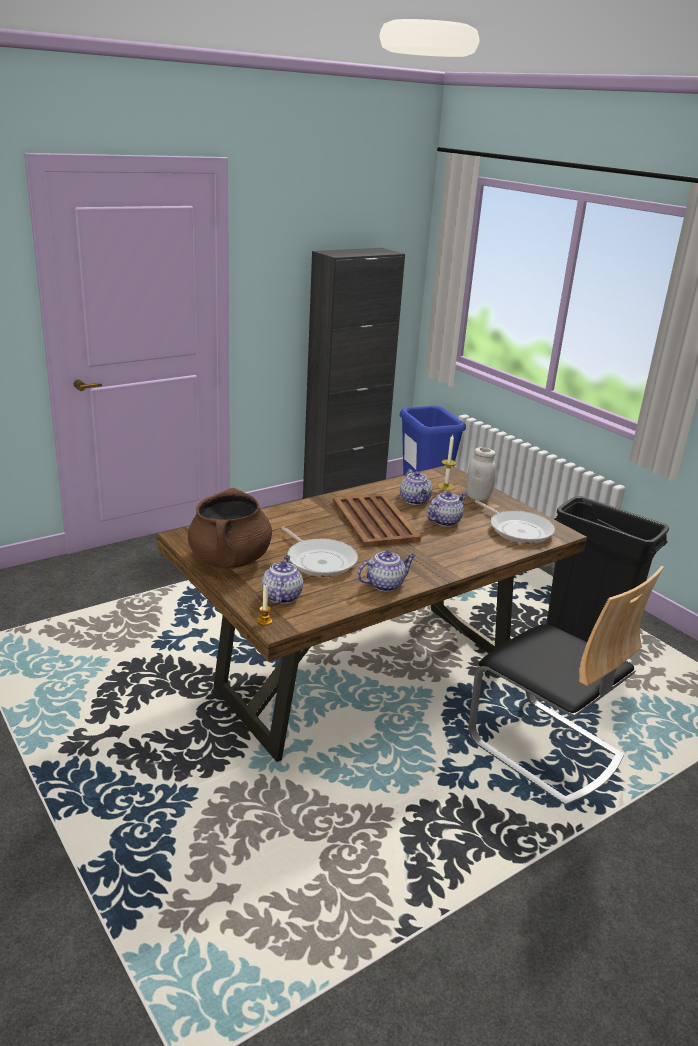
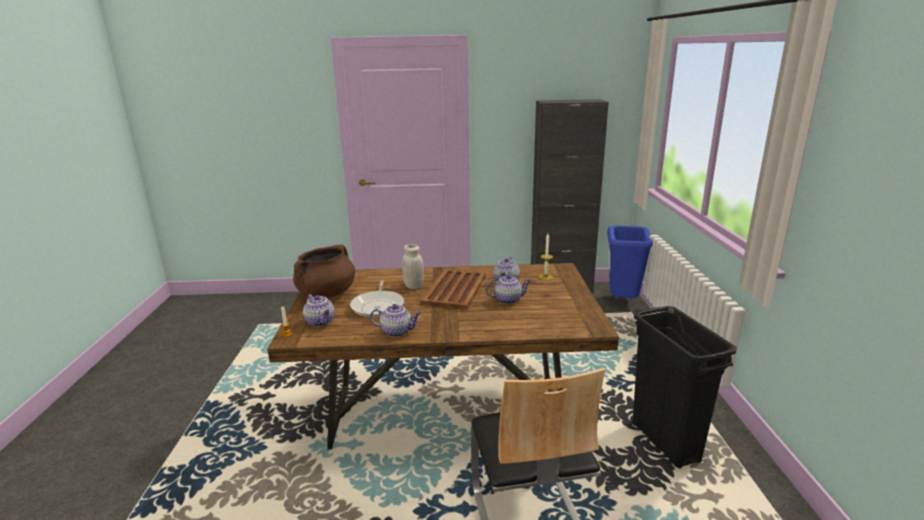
camera: 35 degrees right, 5 degrees down
teapot [262,555,303,604] -> teapot turned 105 degrees clockwise [303,294,335,327]
white jar [467,447,496,501] -> white jar moved to [402,244,424,289]
frying pan [475,500,555,543] -> none

